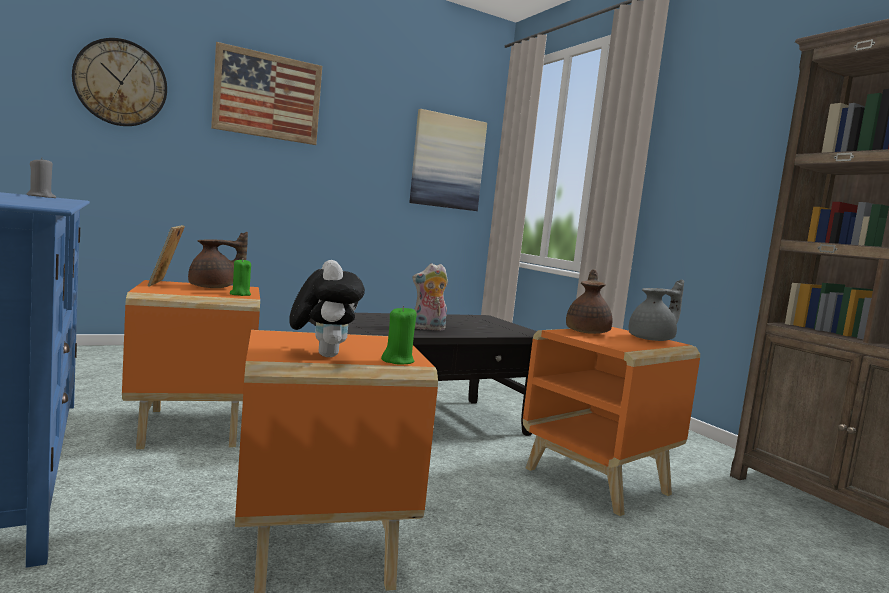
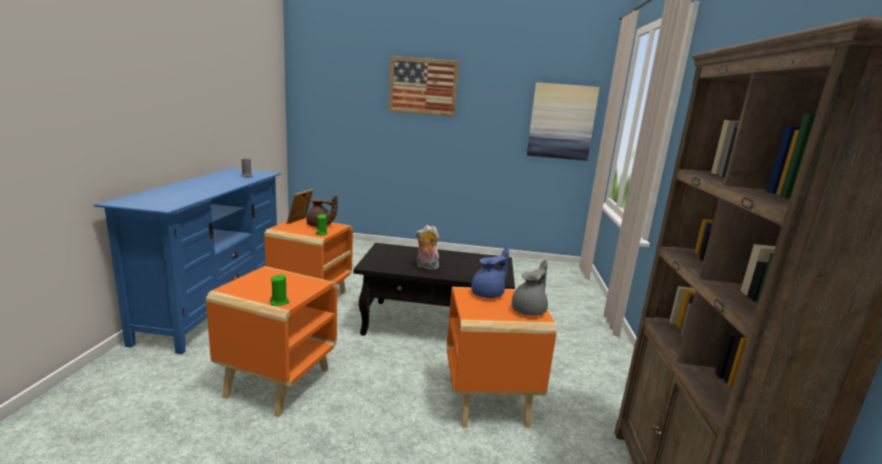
camera: 35 degrees right, 10 degrees up
wall clock [72,38,167,126] -> none
plush toy [289,260,365,357] -> none
brown teapot [566,269,613,334] -> blue teapot [471,248,509,298]
grey teapot [629,279,684,341] -> grey teapot turned 60 degrees counterclockwise [512,260,548,316]

